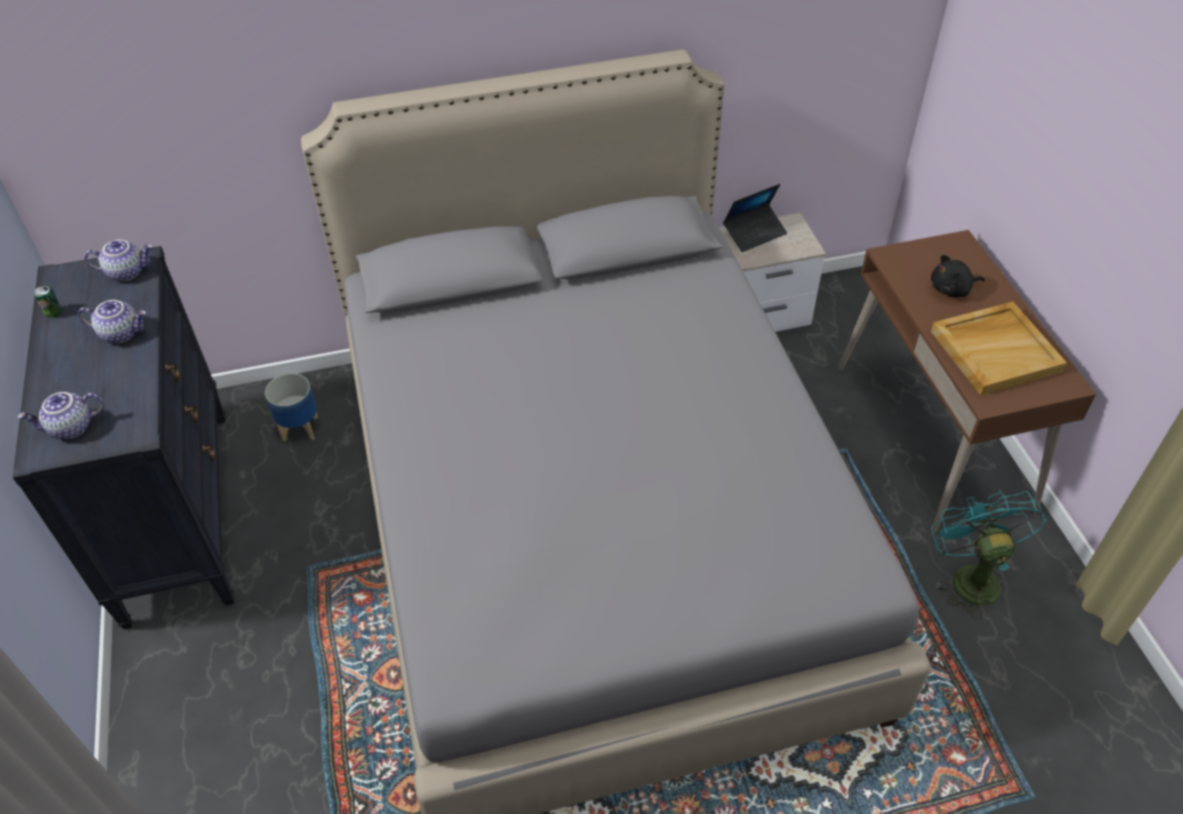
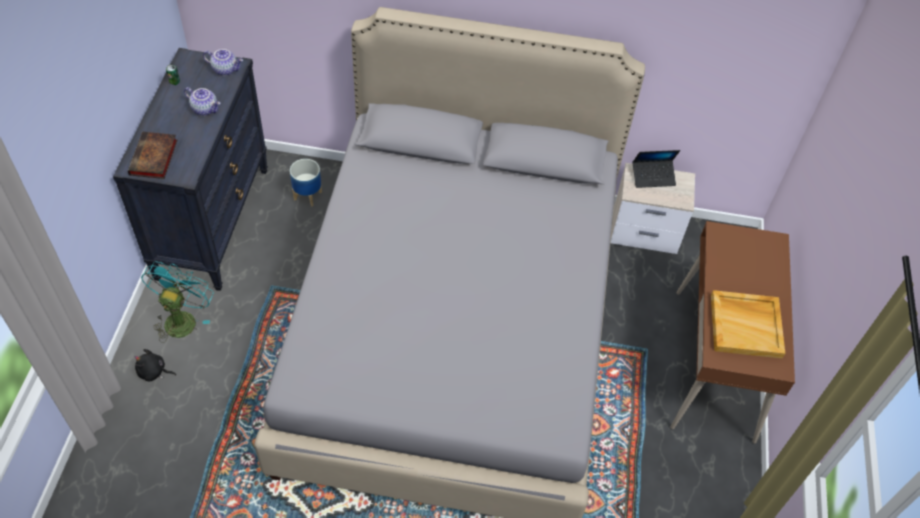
camera: 20 degrees right, 5 degrees up
teapot [18,392,104,439] -> book [128,132,177,179]
black plush toy [931,254,985,297] -> black plush toy moved to [134,349,176,381]
turquoise fan [931,490,1046,619] -> turquoise fan moved to [141,261,213,343]

